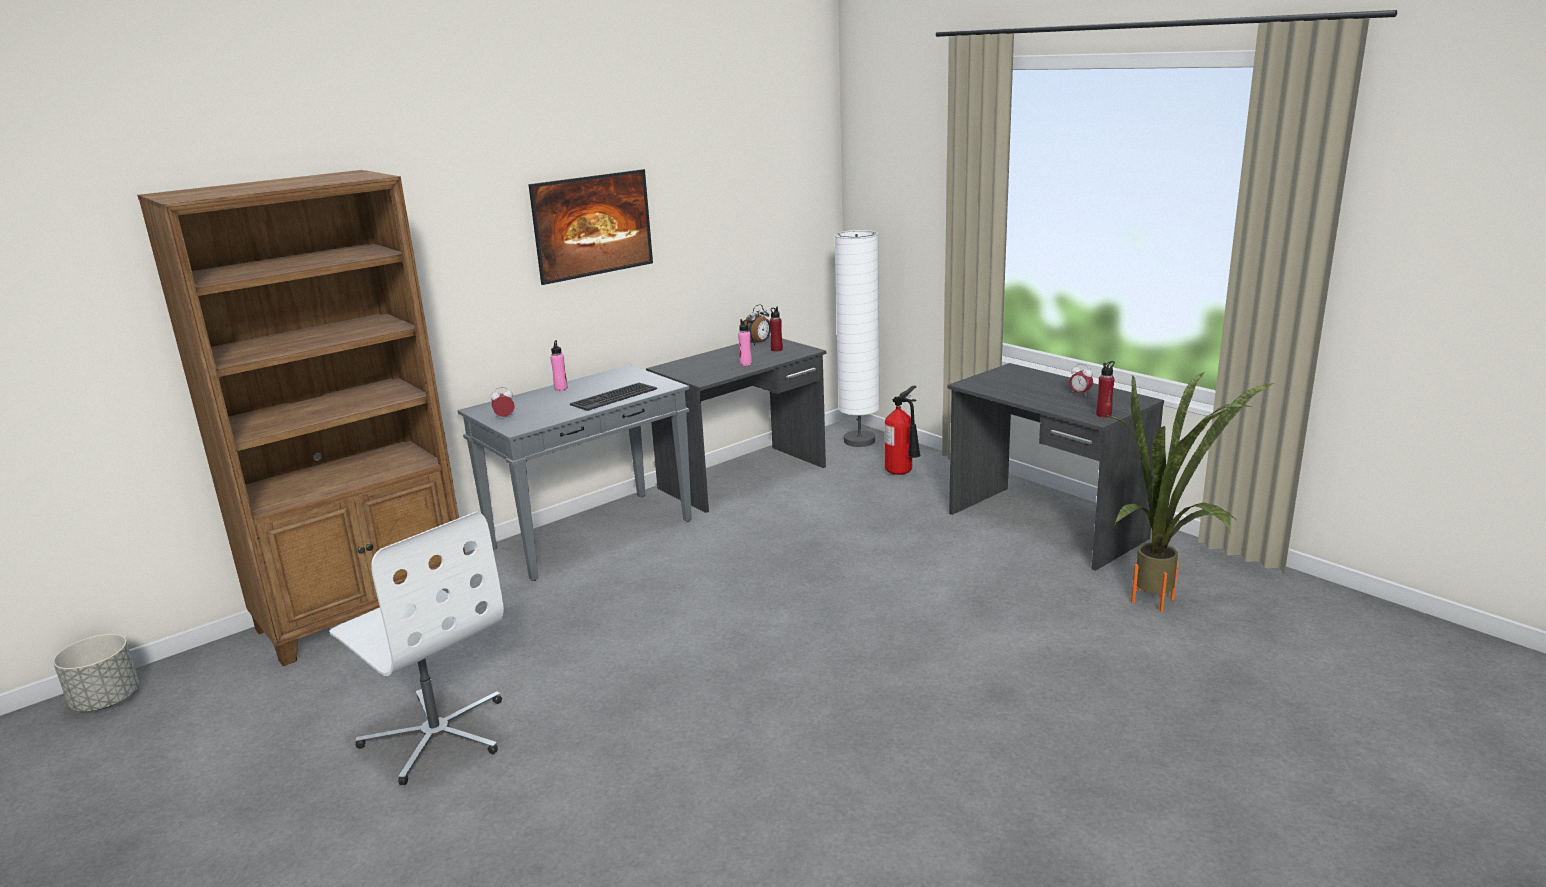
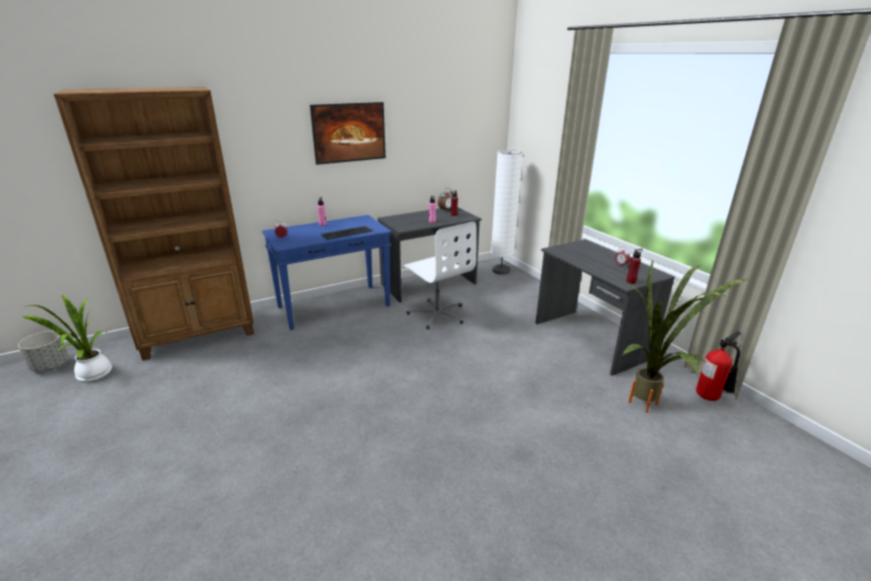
camera: 10 degrees right, 5 degrees up
white office chair [329,512,504,785] -> white office chair moved to [404,221,477,329]
grey console table [457,365,692,581] -> blue console table [262,215,392,330]
fire extinguisher [885,386,920,475] -> fire extinguisher moved to [696,331,741,401]
none -> potted plant [23,294,112,382]

